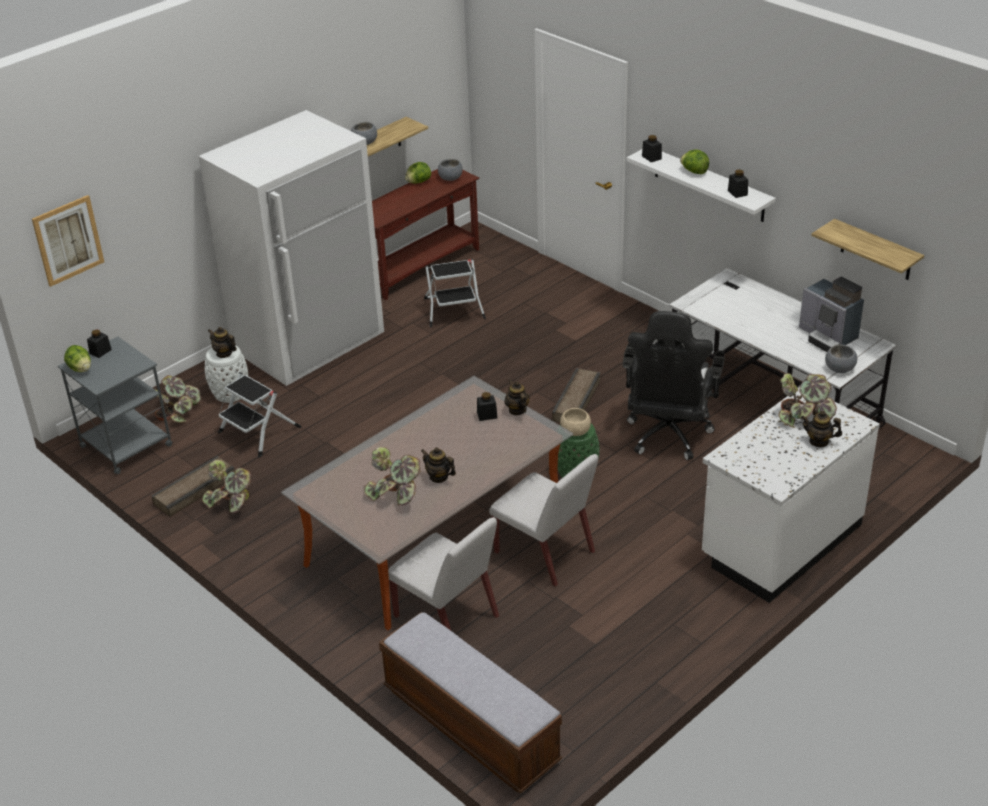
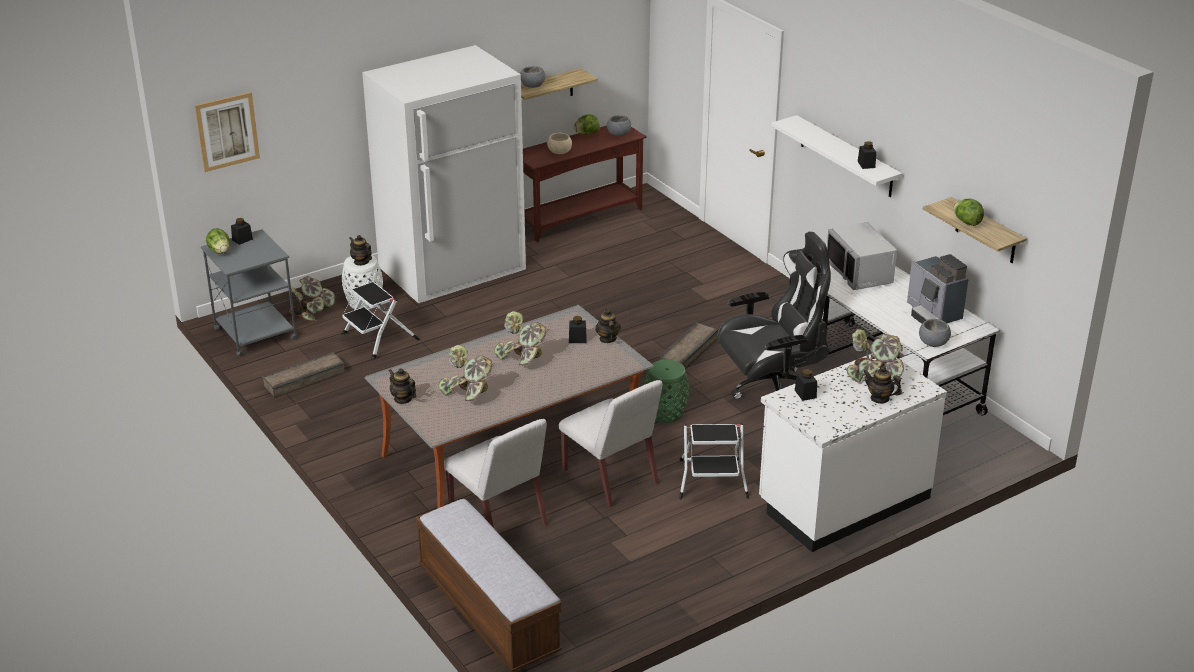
camera: 10 degrees right, 5 degrees down
potted plant [202,460,251,513] -> potted plant moved to [494,311,546,366]
teapot [421,447,456,483] -> teapot moved to [389,368,416,404]
step ladder [424,259,486,327] -> step ladder moved to [679,424,749,499]
beige bowl [560,408,591,436] -> beige bowl moved to [547,133,572,154]
black office chair [623,311,725,460] -> black office chair turned 135 degrees counterclockwise [717,232,831,399]
black jar [642,135,662,162] -> black jar moved to [795,369,817,401]
lettuce [680,149,709,174] -> lettuce moved to [953,198,984,226]
none -> grey microwave [827,222,897,290]

